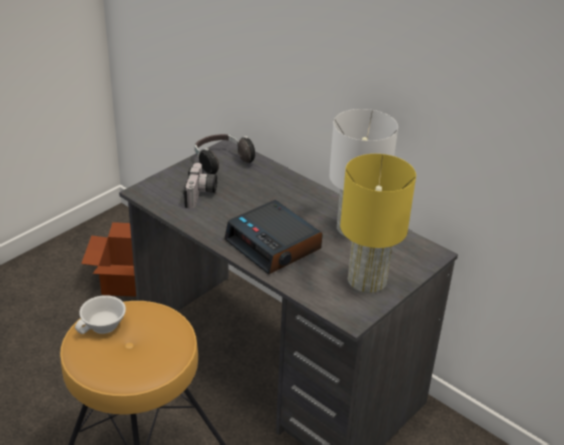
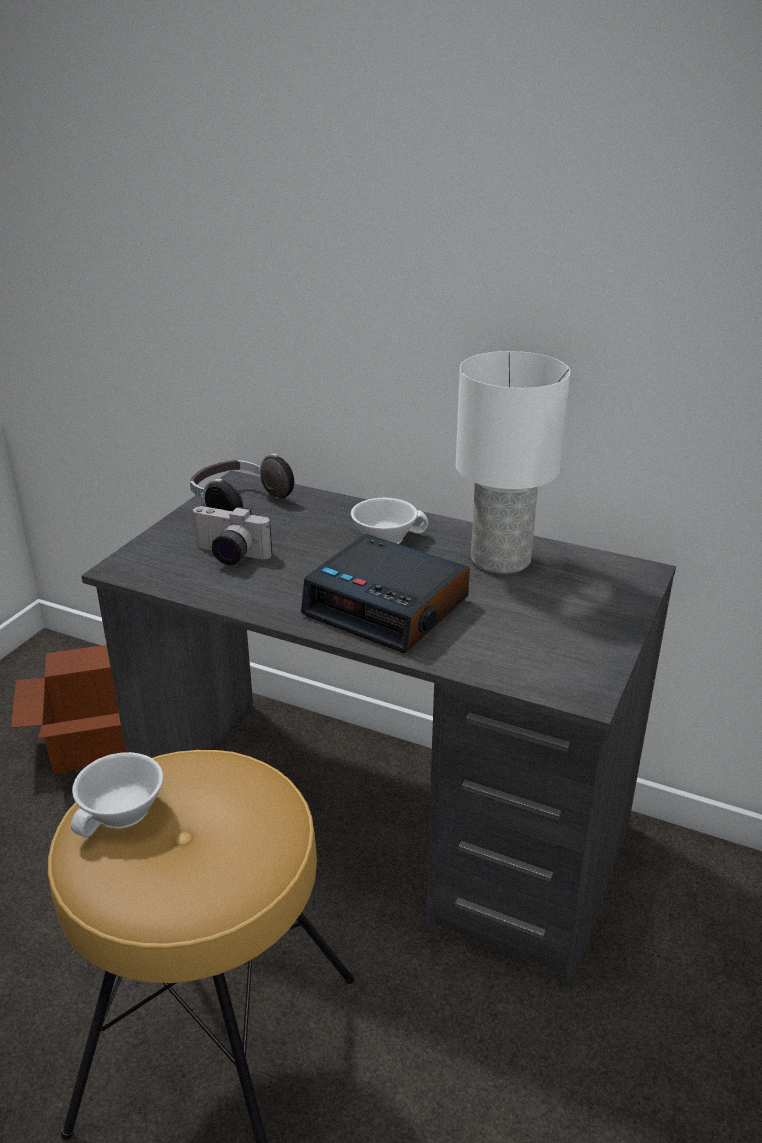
camera: 15 degrees left, 5 degrees down
camera [183,163,217,209] -> camera turned 120 degrees clockwise [191,506,272,565]
yellow table lamp [340,154,416,293] -> none
none -> white cup [351,498,429,544]

